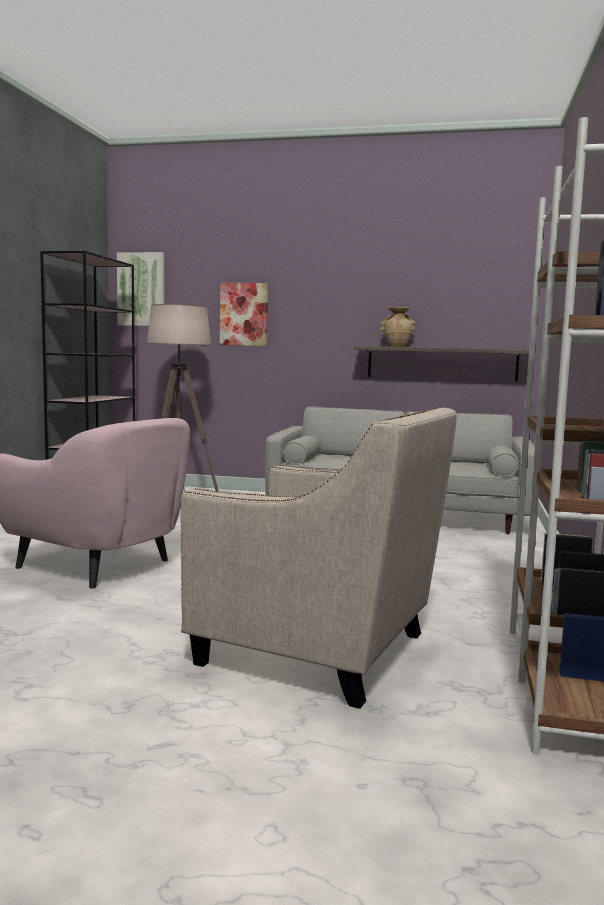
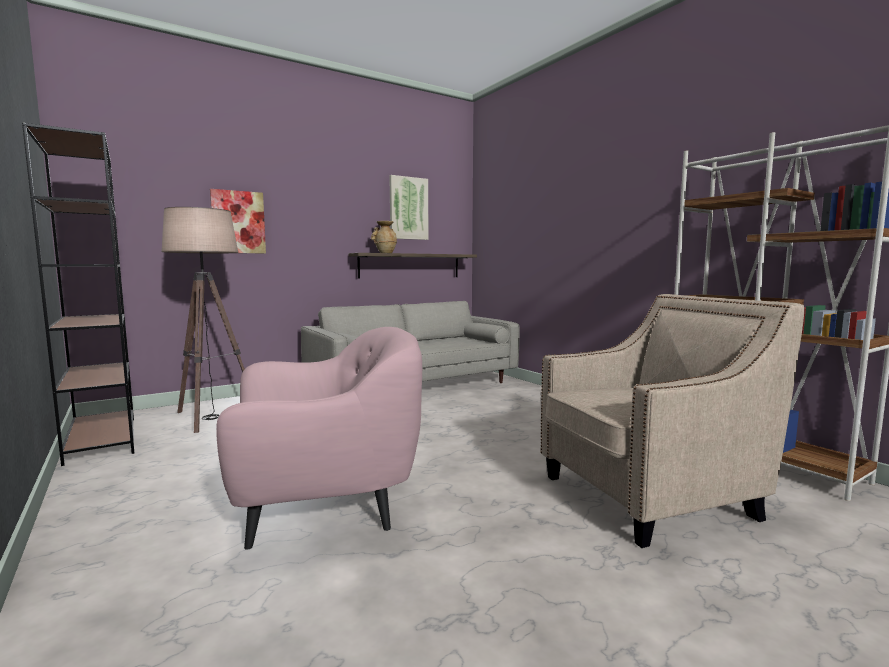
camera: 45 degrees left, 0 degrees up
picture [117,252,165,326] -> picture moved to [389,175,428,240]

